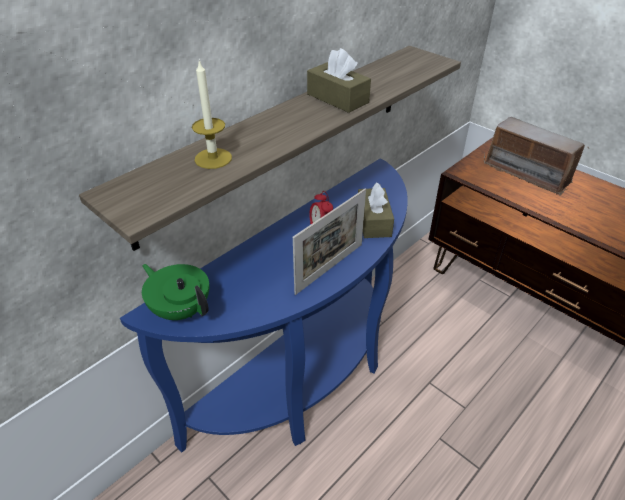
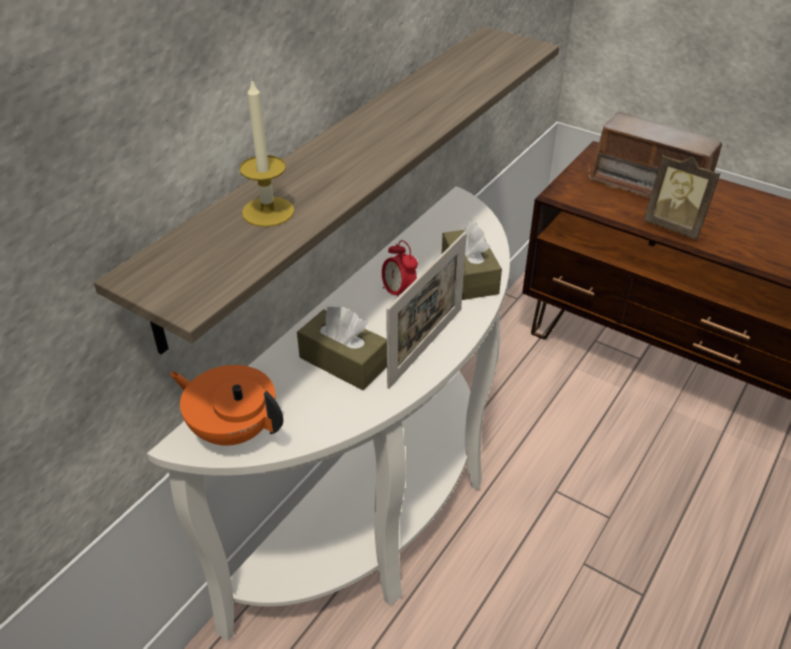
camera: 10 degrees left, 0 degrees up
blue console table [120,158,408,452] -> white console table [147,186,510,641]
green teapot [142,264,209,320] -> orange teapot [170,365,283,446]
brown tissue box [307,48,371,113] -> brown tissue box moved to [297,307,387,390]
none -> picture frame [644,155,720,240]

